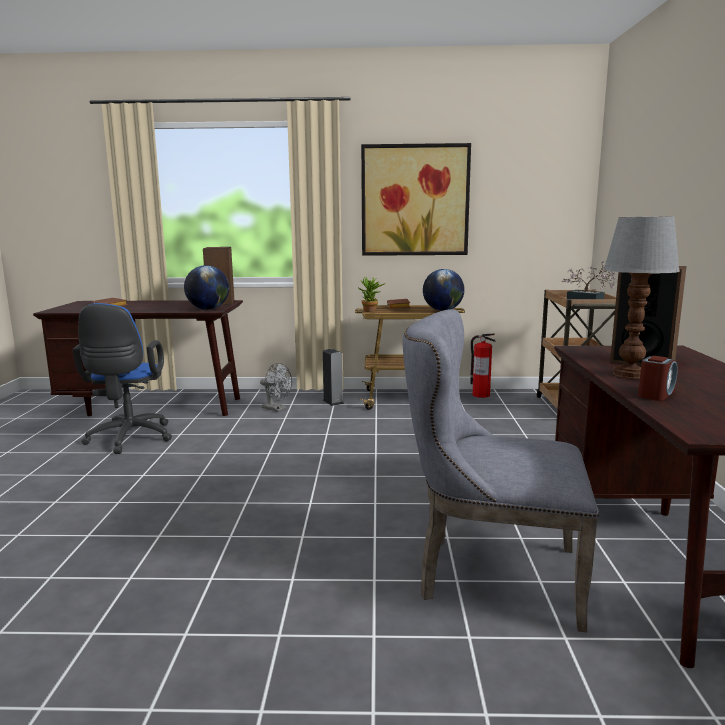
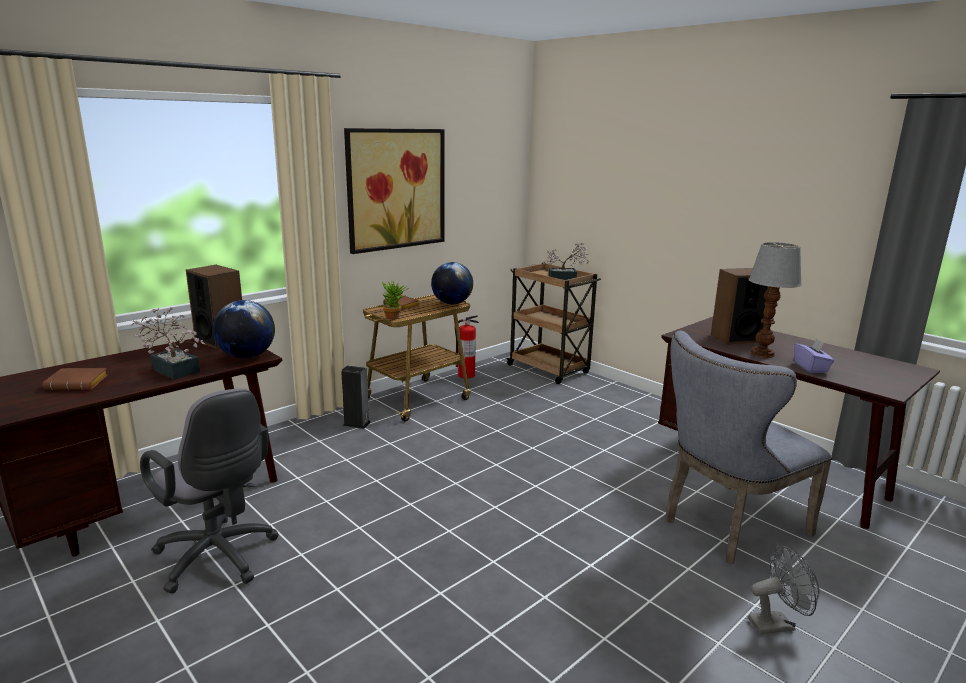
camera: 45 degrees left, 5 degrees up
blue office chair [73,303,172,454] -> grey office chair [140,388,279,594]
grey fan [260,363,292,412] -> grey fan moved to [748,546,819,634]
alarm clock [638,356,677,401] -> purple tissue box [794,338,834,373]
none -> potted plant [131,307,205,380]

